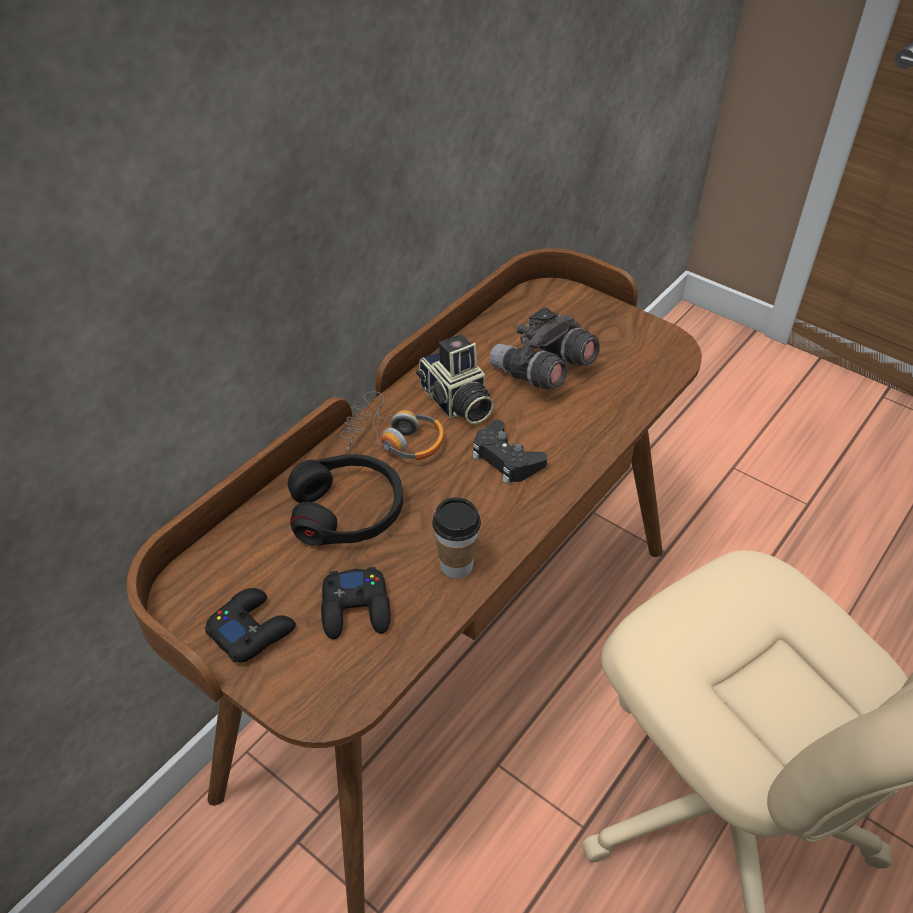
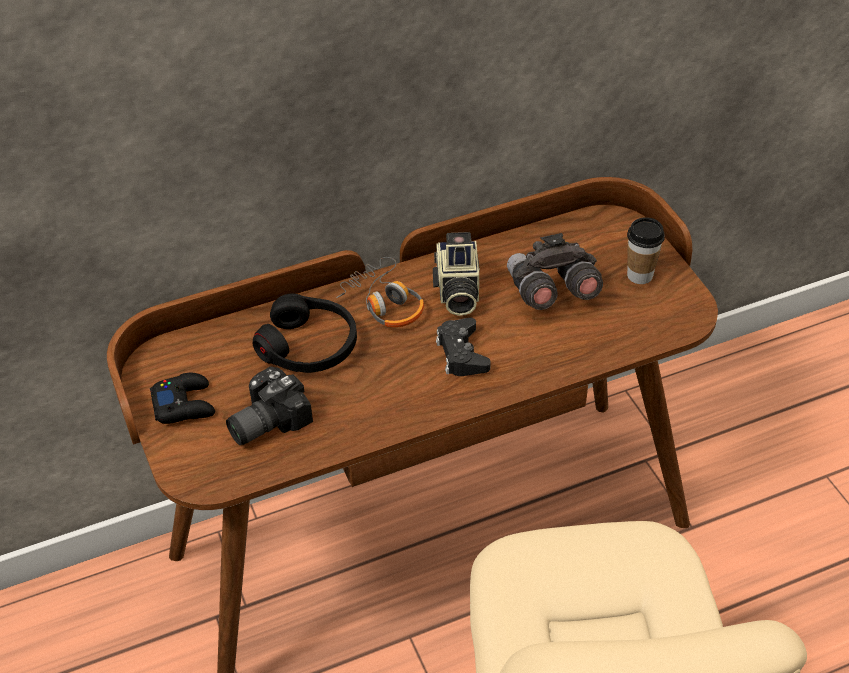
camera: 30 degrees right, 0 degrees up
black game controller [321,567,391,639] -> camera [226,366,313,445]
cup [432,497,481,579] -> cup moved to [627,217,665,284]

